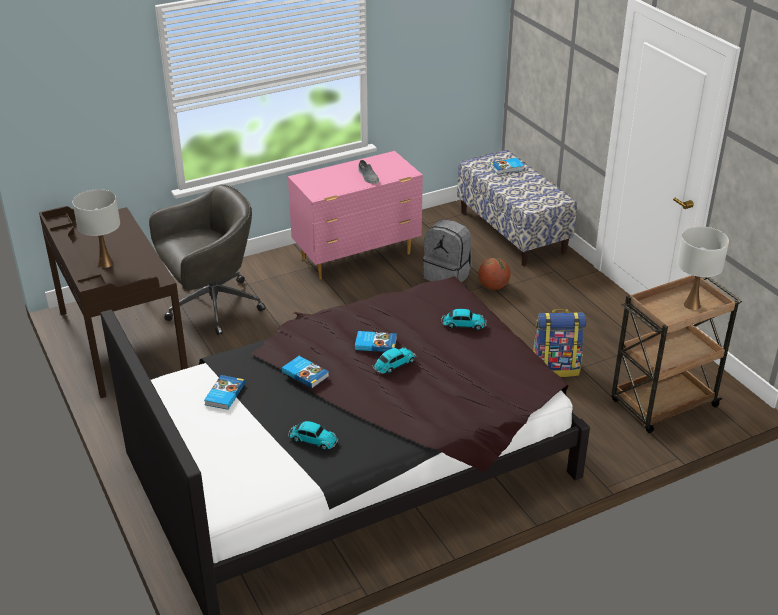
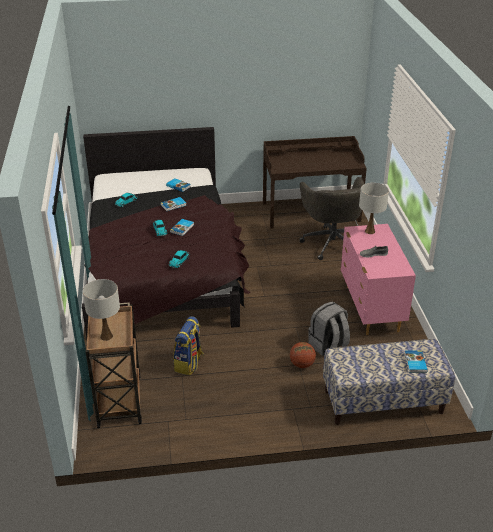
camera: 110 degrees right, 0 degrees up
white table lamp [73,189,120,268] -> white table lamp moved to [359,183,389,234]

